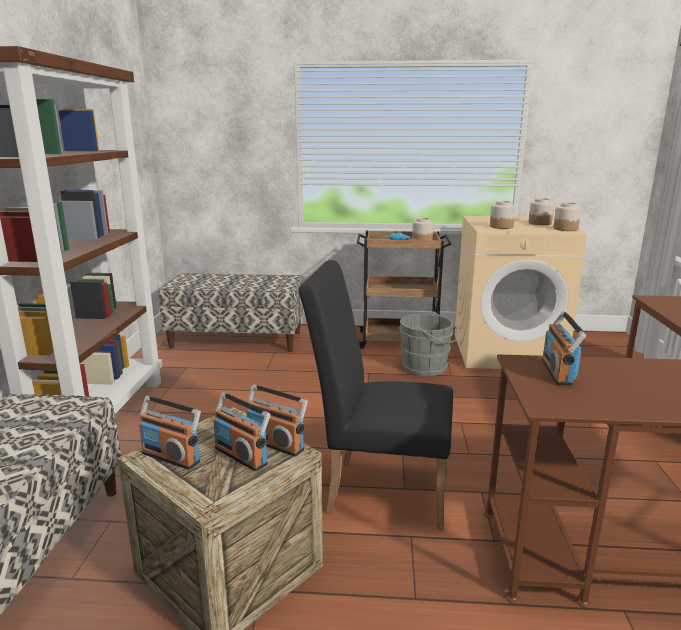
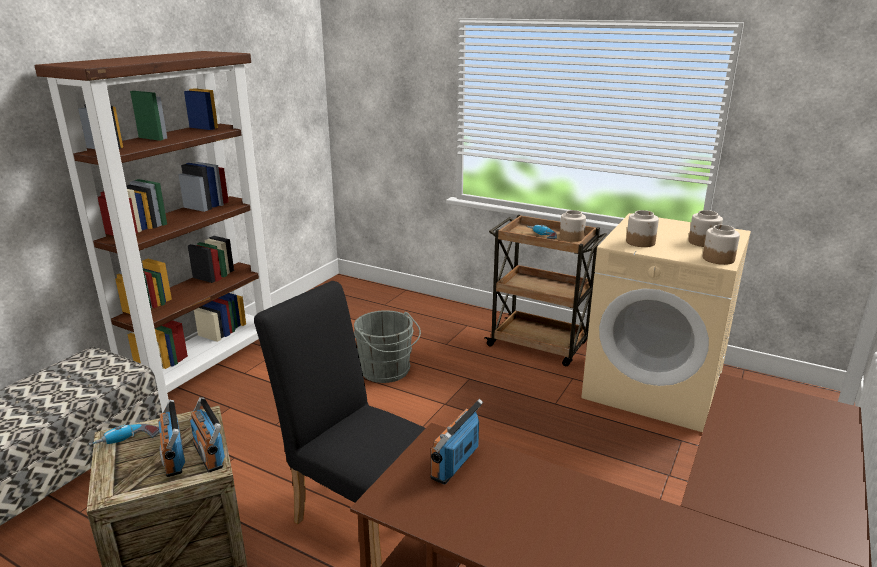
camera: 25 degrees right, 5 degrees up
radio [139,396,201,470] -> power drill [89,424,160,445]
bench [158,273,303,352] -> none
grey bucket [399,312,459,376] -> grey bucket moved to [354,310,421,383]

